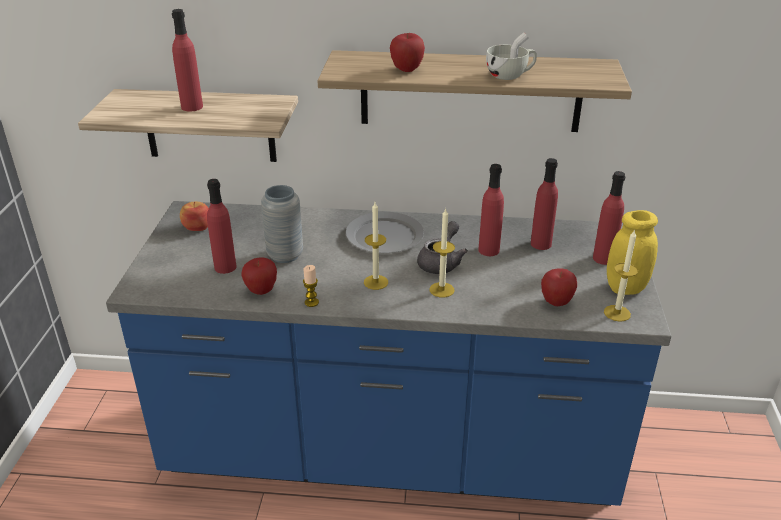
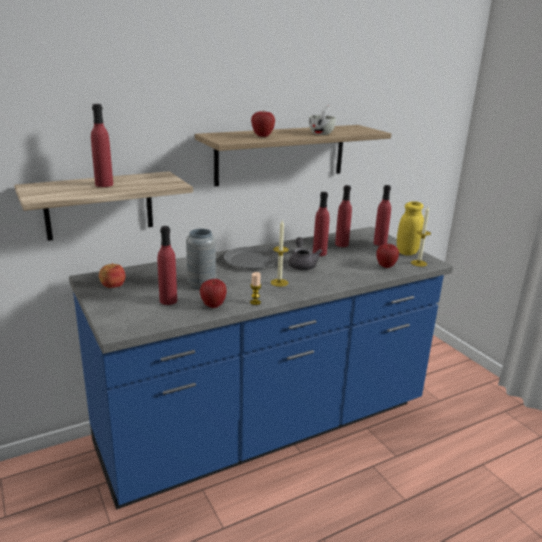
camera: 35 degrees left, 10 degrees down
candle [429,208,455,297] -> none

